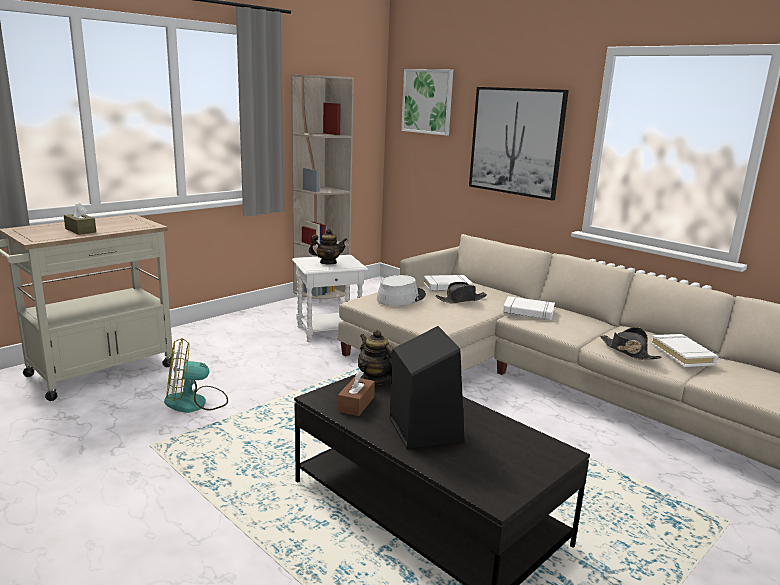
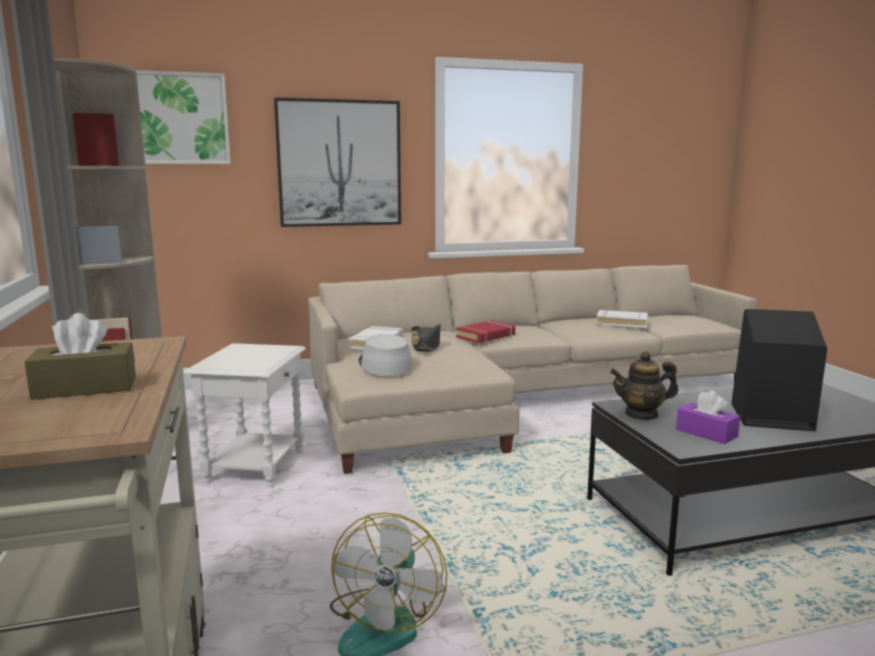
camera: 60 degrees left, 5 degrees down
teapot [309,229,347,264] -> none
brown tissue box [338,371,375,416] -> purple tissue box [676,390,740,444]
white book [503,296,555,320] -> red book [456,320,515,343]
black hat [600,327,662,360] -> none

